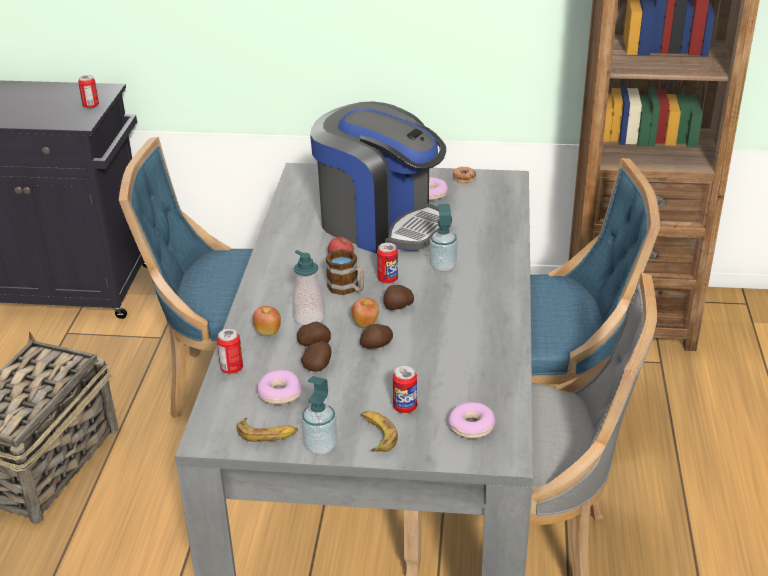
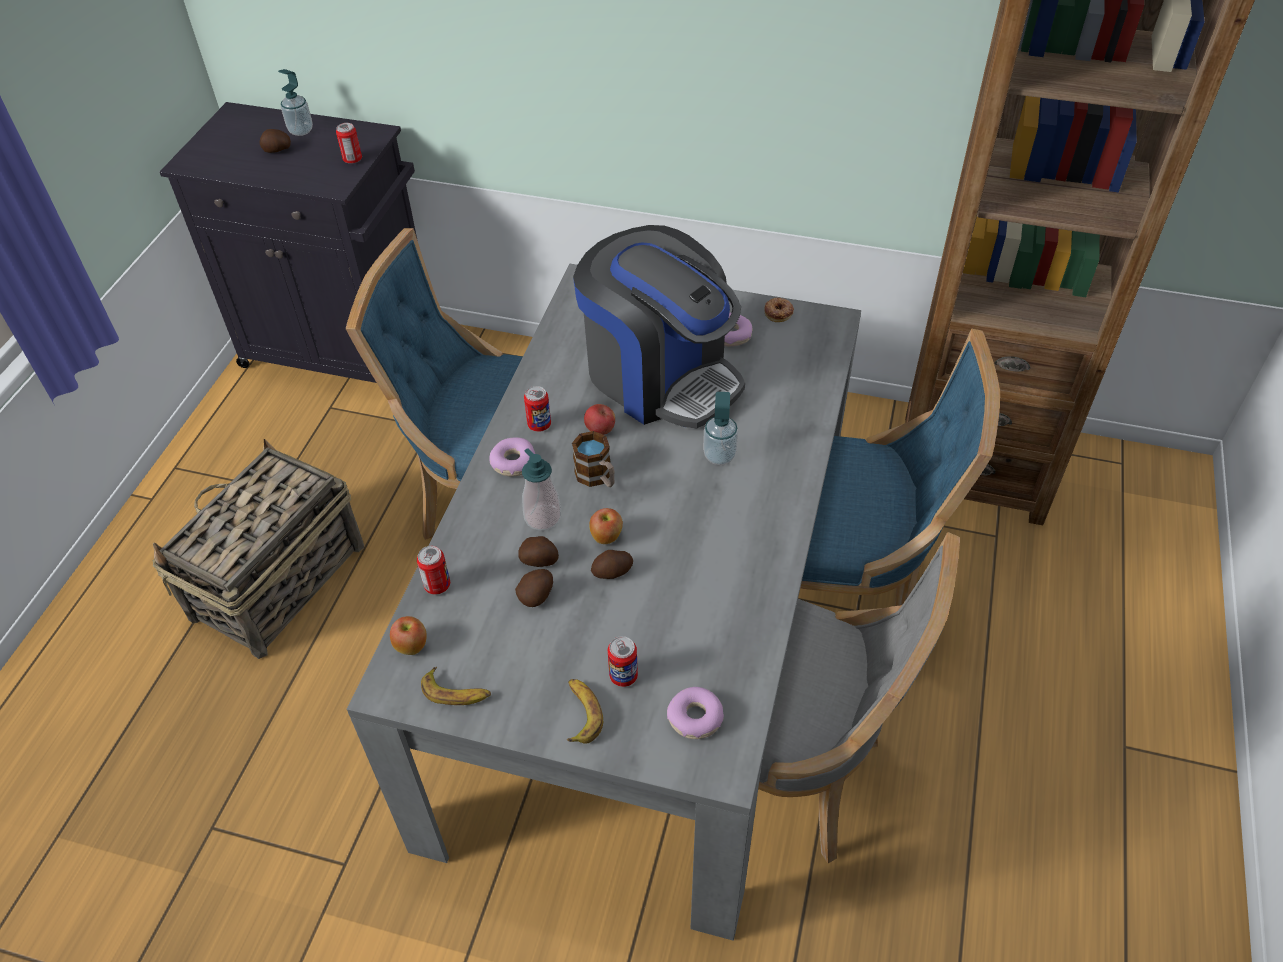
camera: 10 degrees right, 15 degrees up
apple [253,306,281,336] -> apple moved to [390,616,427,655]
donut [257,370,301,405] -> donut moved to [490,437,535,476]
soap dispenser [301,376,337,455] -> soap dispenser moved to [278,69,313,136]
can [377,243,398,283] -> can moved to [524,386,551,432]
potato [383,285,414,310] -> potato moved to [259,129,291,153]

